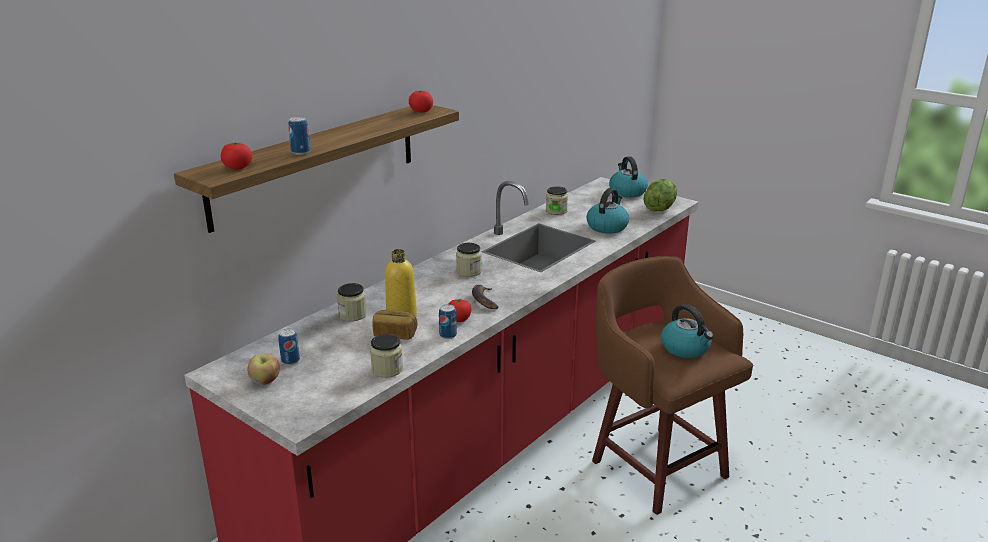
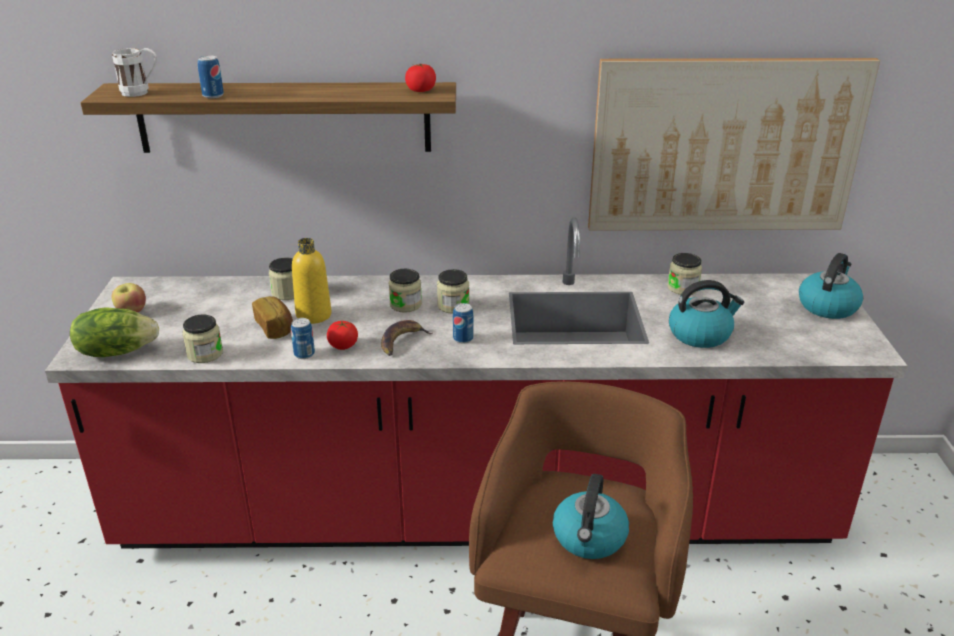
camera: 50 degrees right, 5 degrees up
tomato [221,143,252,170] -> white mug [112,48,157,97]
can [278,328,300,365] -> can moved to [453,303,473,344]
lettuce [643,179,677,212] -> lettuce moved to [70,307,159,357]
none -> jar [389,269,422,313]
none -> picture [588,58,880,231]

